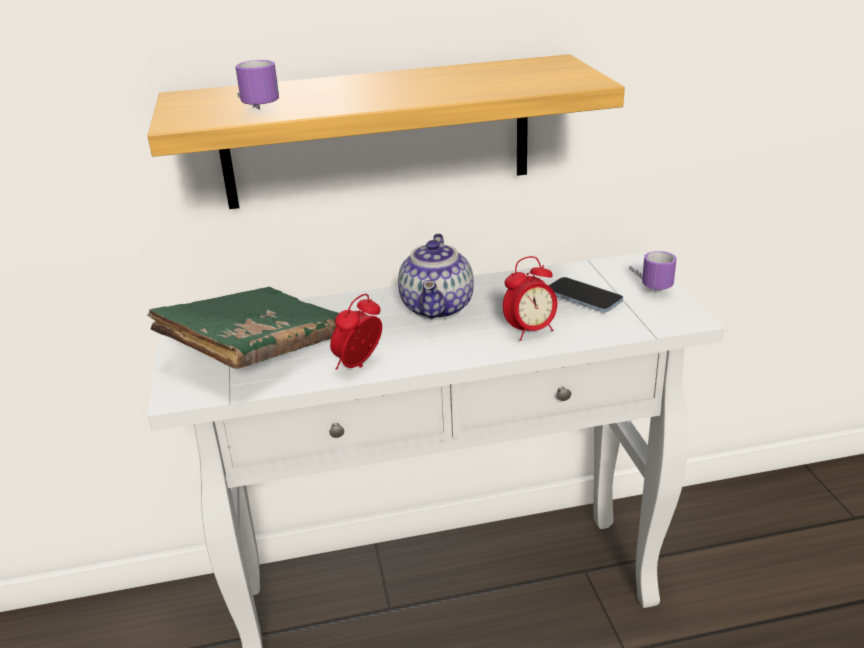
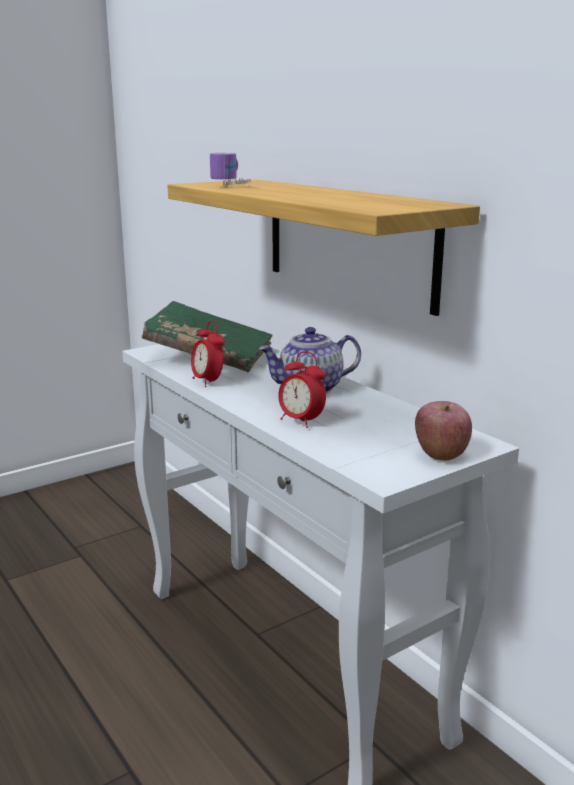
camera: 65 degrees right, 10 degrees down
alarm clock [330,294,382,370] -> alarm clock turned 135 degrees counterclockwise [191,321,225,387]
phone [549,277,623,312] -> none
mug [629,251,677,291] -> apple [415,401,472,461]

